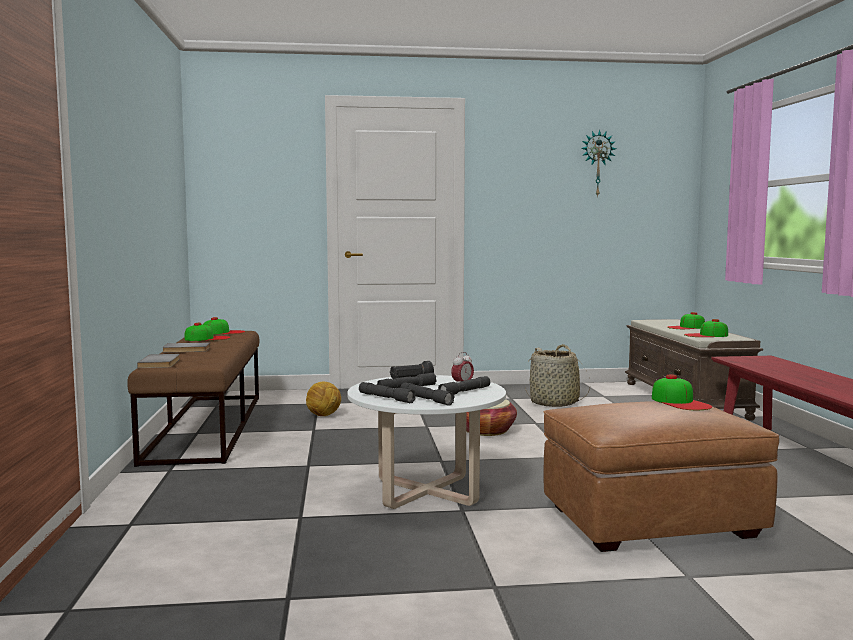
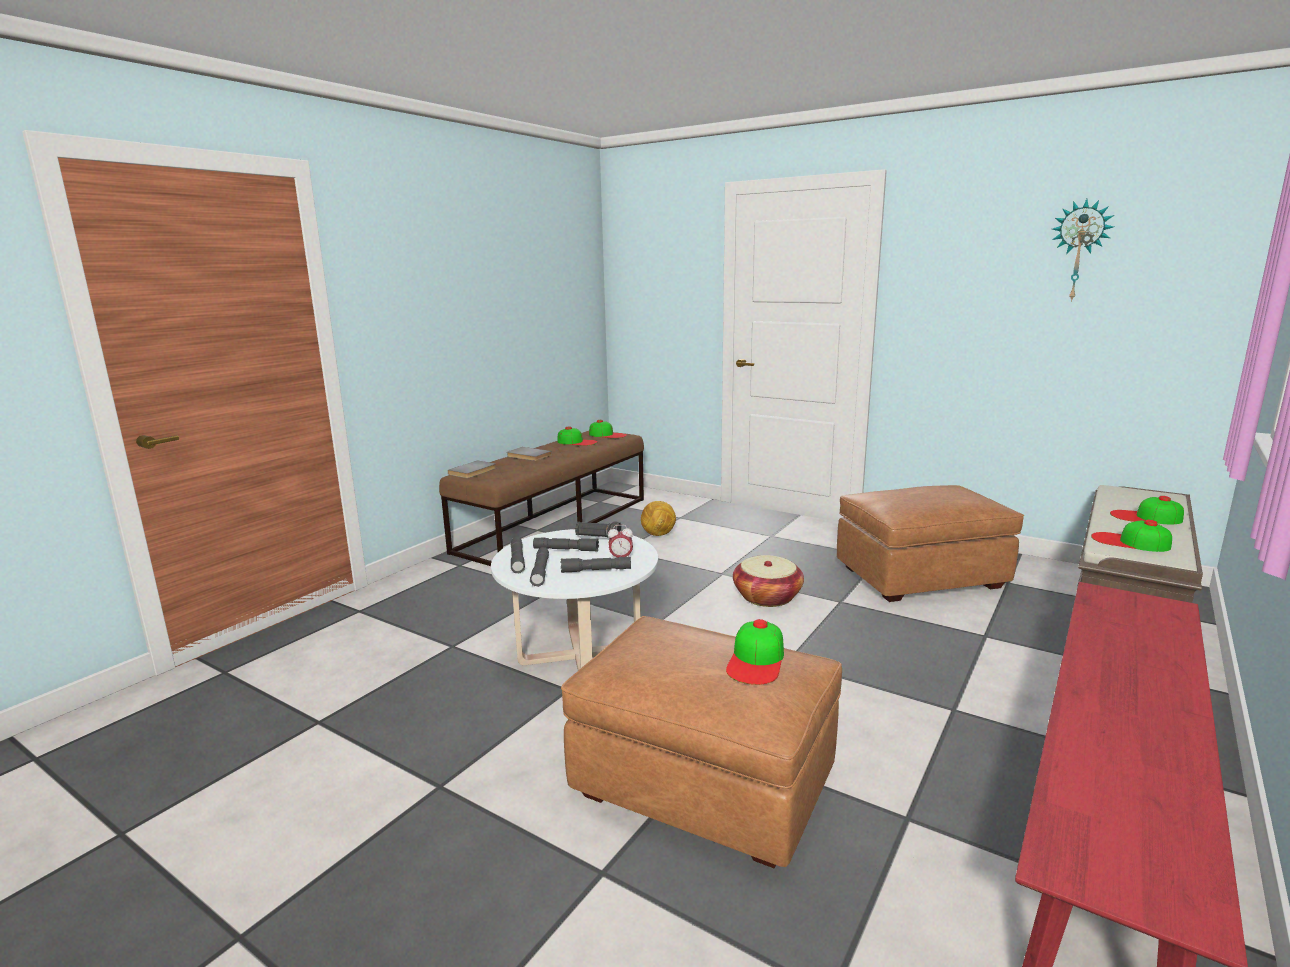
camera: 40 degrees right, 10 degrees up
basket [525,344,590,407] -> brown ottoman [837,485,1024,602]

